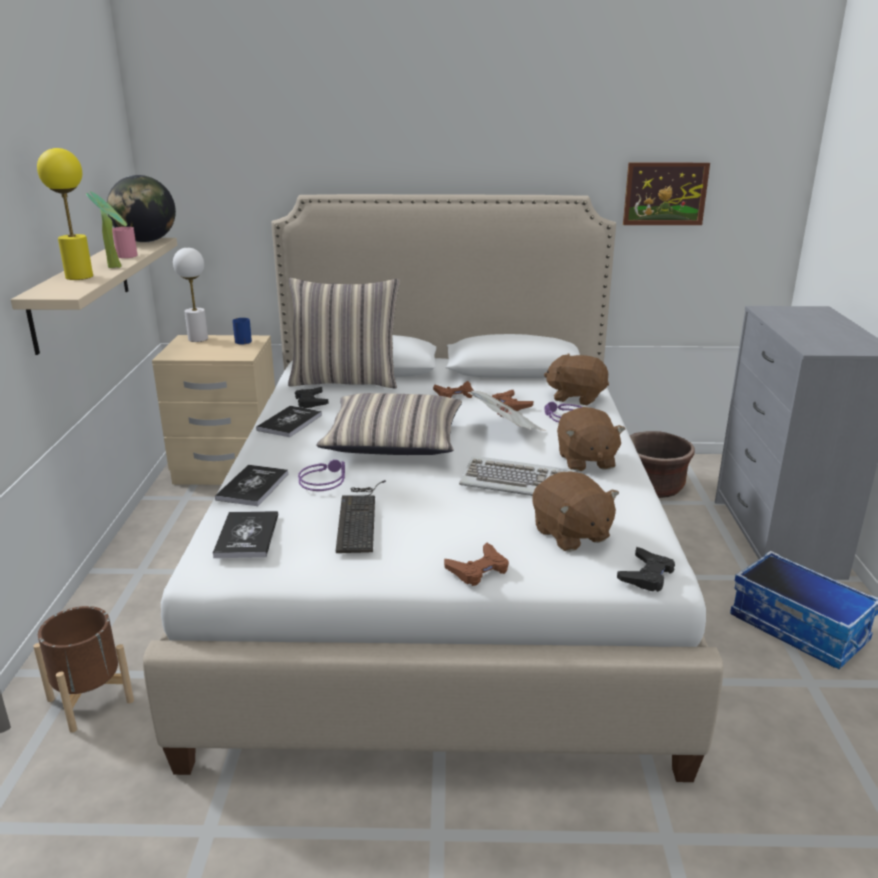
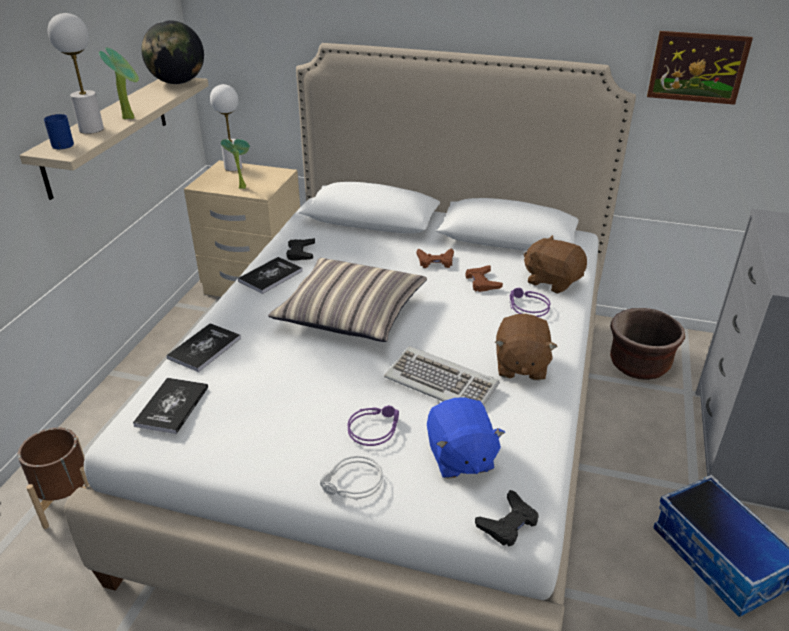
camera: 15 degrees right, 10 degrees up
yellow table lamp [37,148,93,280] -> white table lamp [47,13,104,134]
pink mug [112,227,137,258] -> none
blue mug [232,318,252,345] -> blue mug moved to [44,114,74,149]
pillow [288,278,400,388] -> none
purple headphones [298,459,345,491] -> purple headphones moved to [347,405,399,446]
keyboard [336,480,386,553] -> none
brown game controller [444,543,509,586] -> grey headphones [320,456,383,500]
newspaper [467,391,546,431] -> none
brown plush toy [533,471,619,552] -> blue plush toy [427,397,505,479]
none -> potted plant [221,139,250,189]

